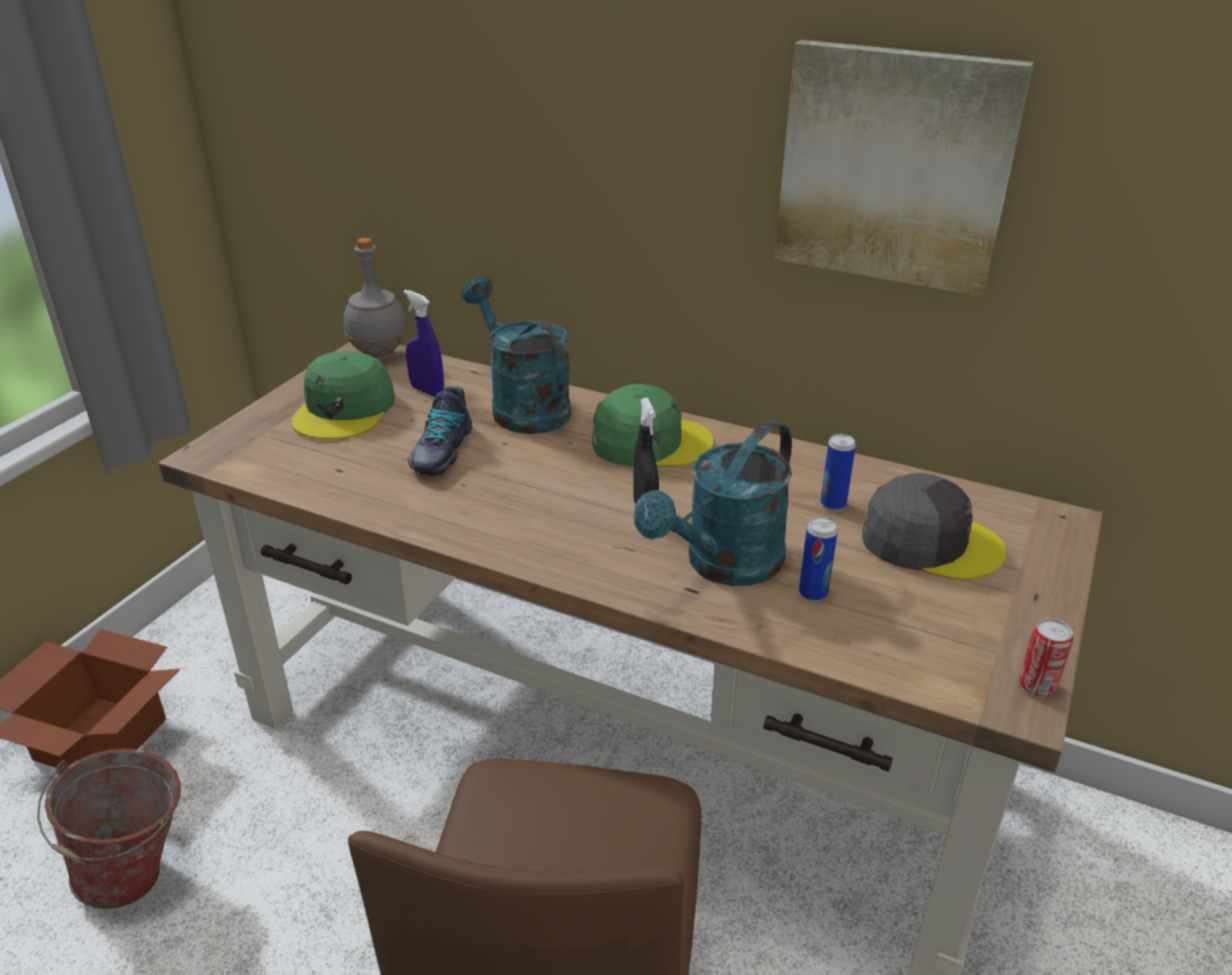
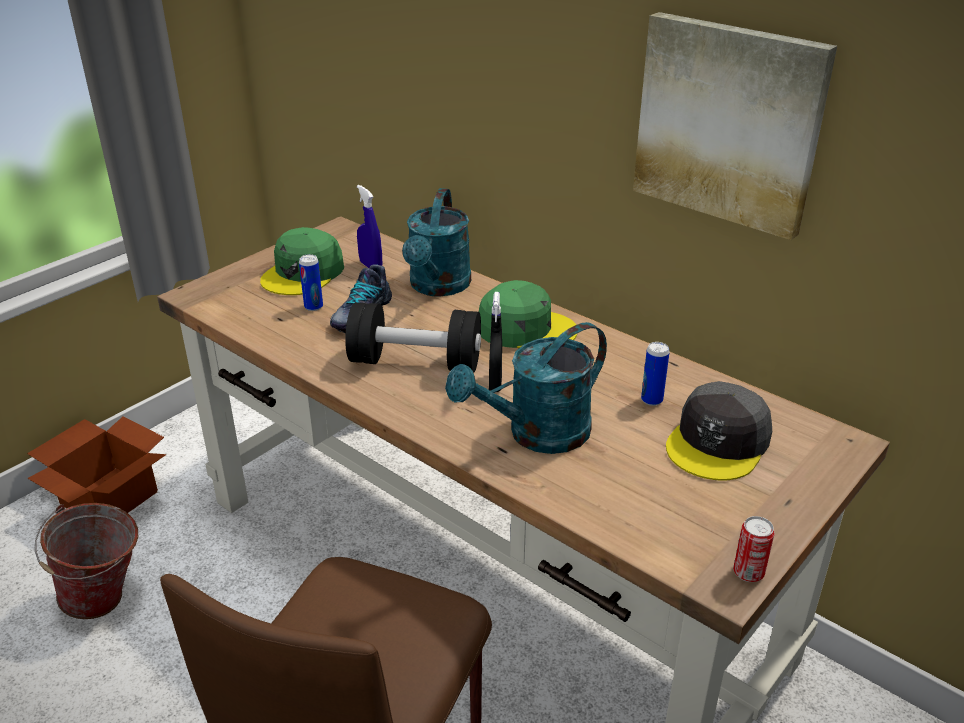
camera: 15 degrees right, 0 degrees up
grey bottle [344,238,407,360] -> none
turquoise watering can [461,277,571,434] -> turquoise watering can turned 150 degrees counterclockwise [402,188,471,297]
can [799,517,838,601] -> can moved to [299,254,323,311]
grey cap [862,473,1007,580] -> grey cap turned 90 degrees clockwise [666,381,772,481]
none -> black dumbbell [345,302,481,372]

